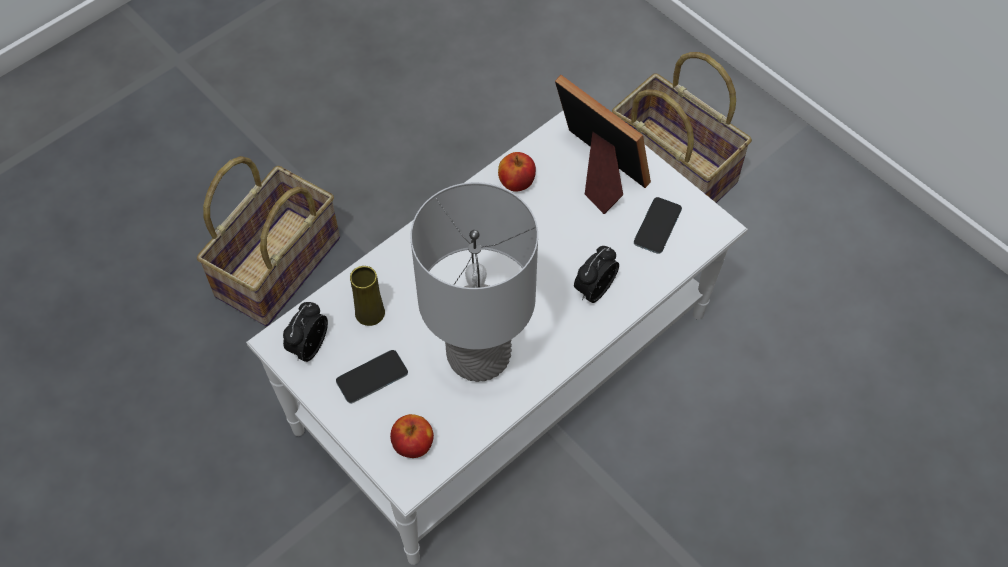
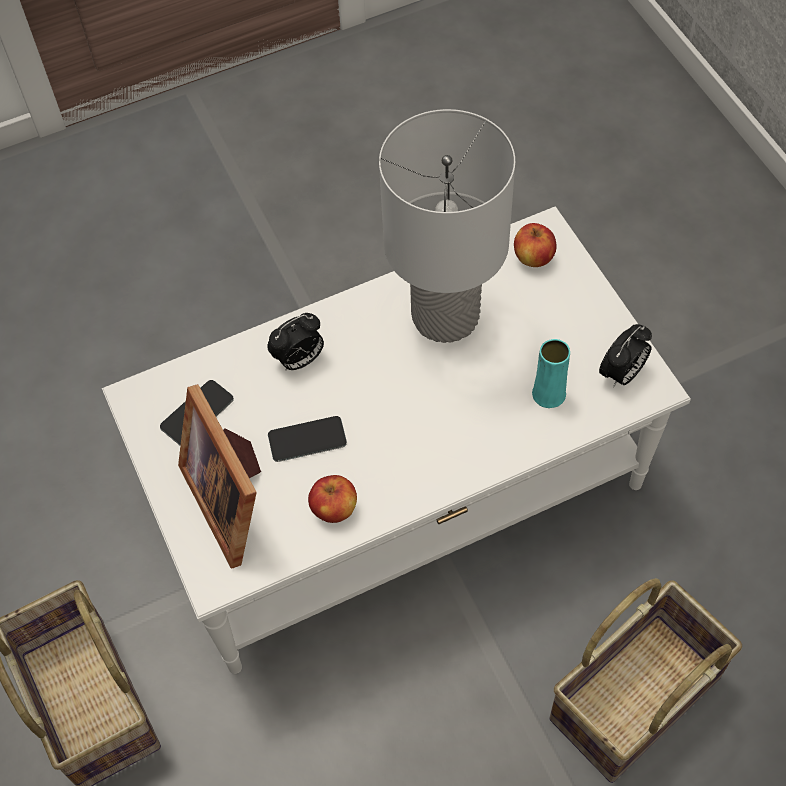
camera: 160 degrees left, 0 degrees up
phone [336,350,408,403] -> phone moved to [268,416,347,462]
yellow vase [350,266,385,326] -> turquoise vase [532,339,570,408]

